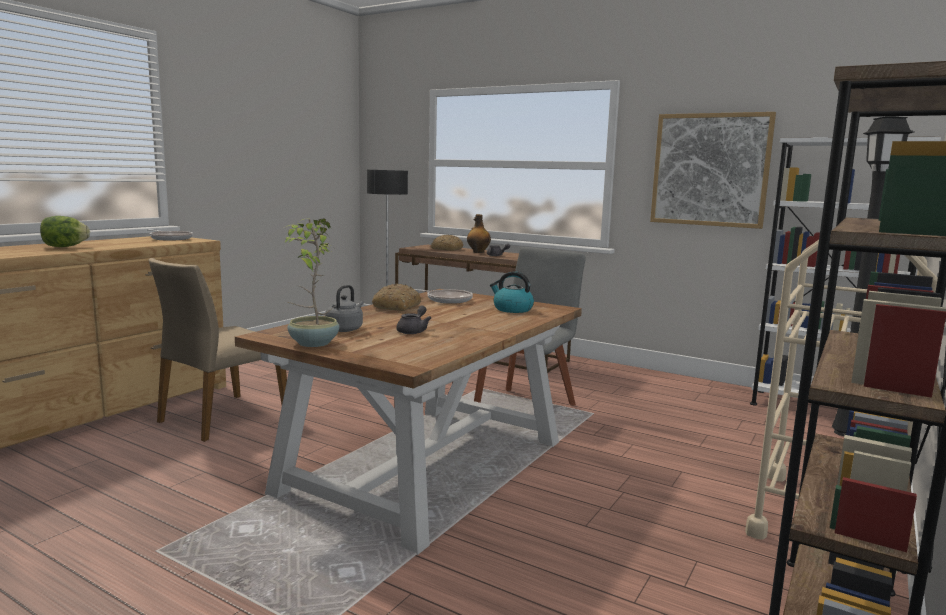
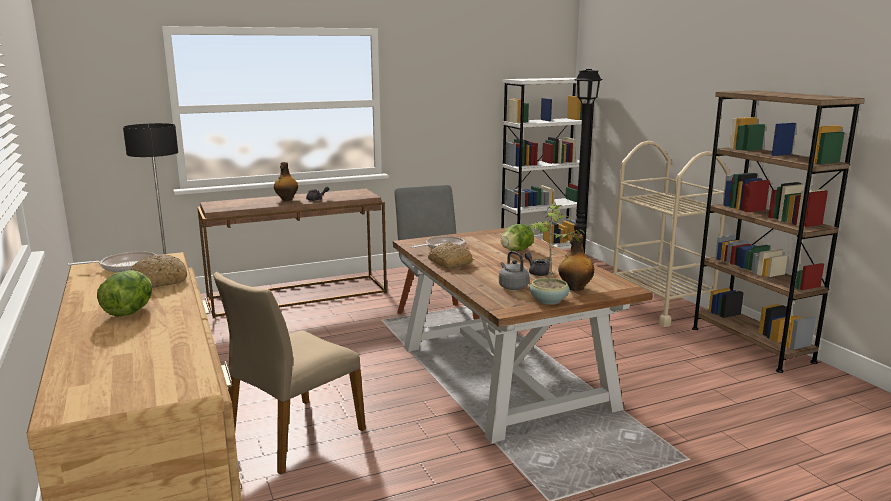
camera: 55 degrees left, 5 degrees up
beige chair [148,258,287,442] -> beige chair turned 60 degrees clockwise [213,272,366,475]
bread [431,235,463,251] -> bread moved to [131,254,187,288]
kettle [490,271,534,313] -> none
picture [650,112,776,229] -> none
none -> lettuce [501,224,534,251]
none -> bottle [558,234,594,291]

